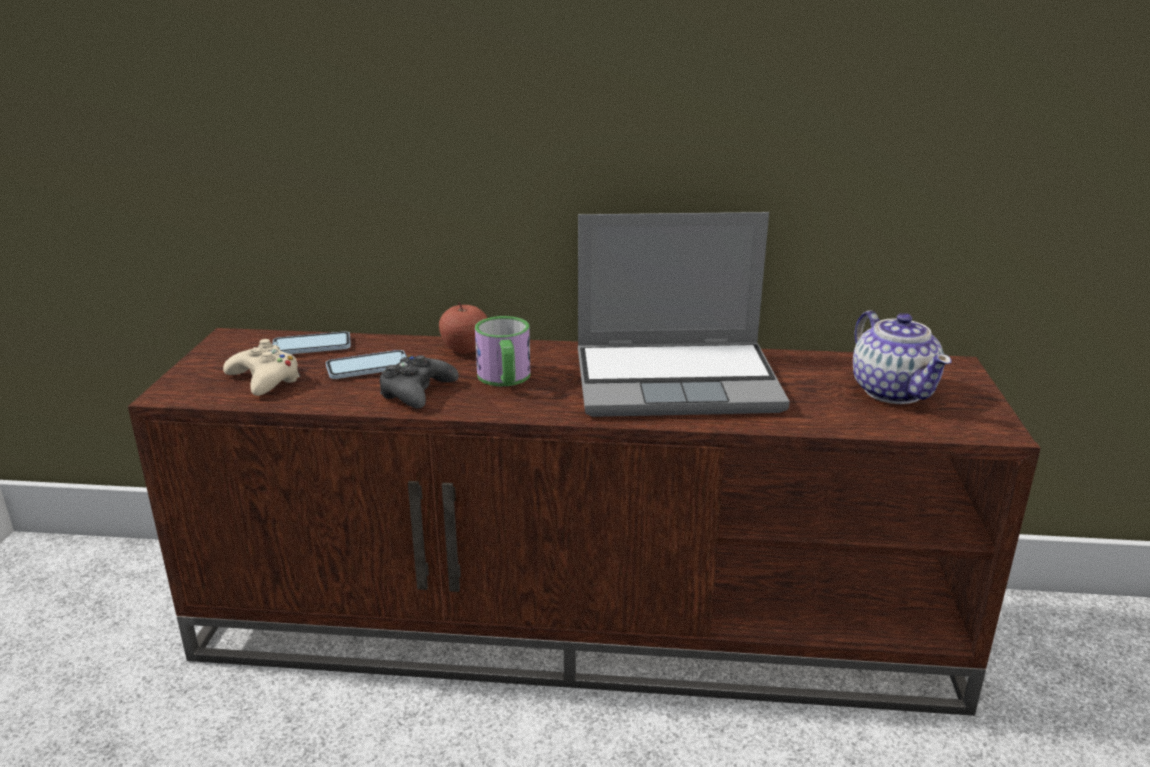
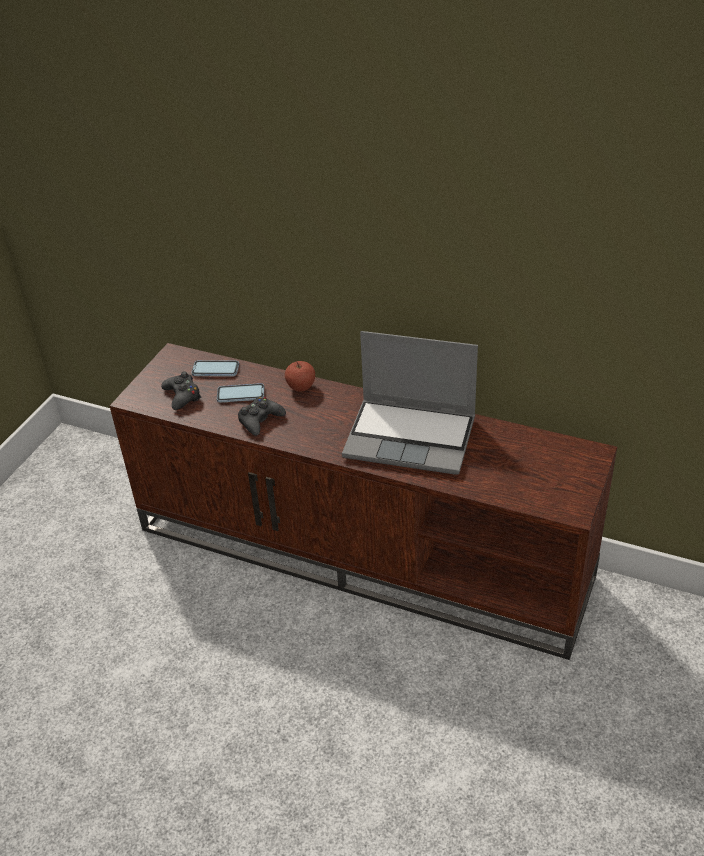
camera: 20 degrees right, 15 degrees up
beige game controller [223,339,301,396] -> black game controller [161,371,202,410]
mug [475,316,530,386] -> none
teapot [853,310,952,404] -> none

